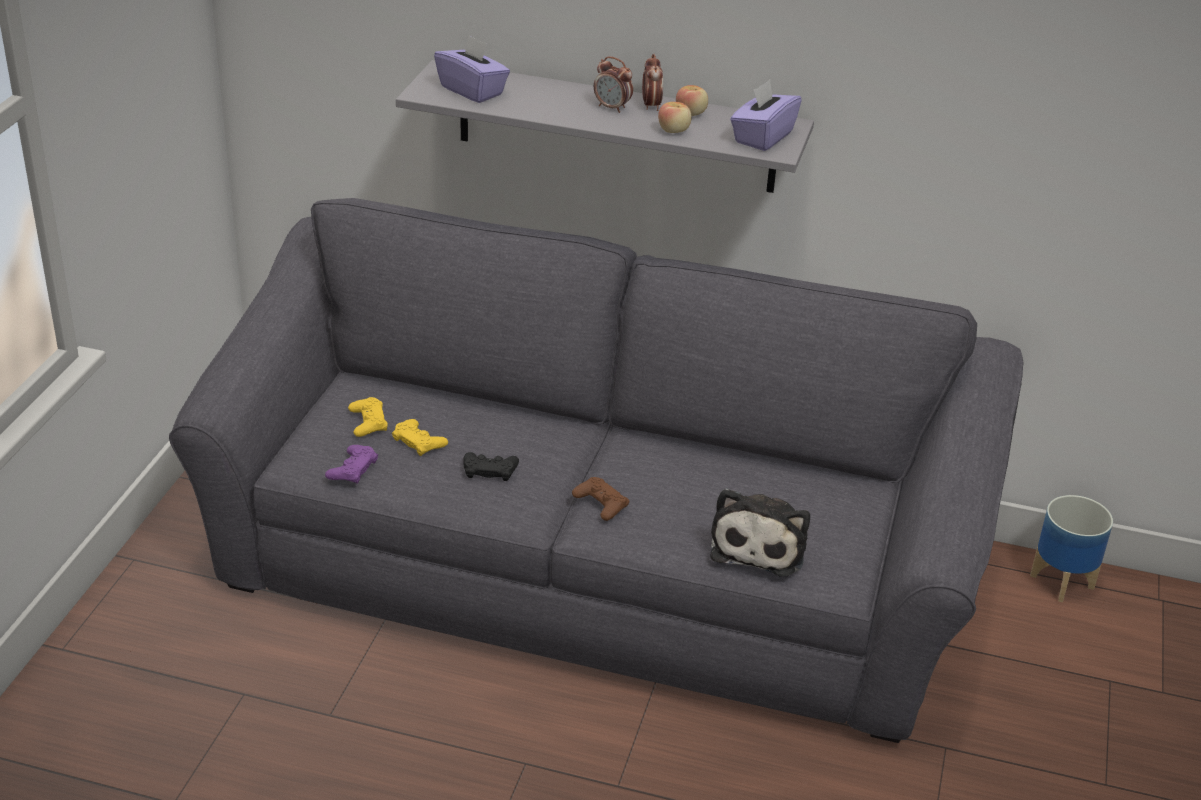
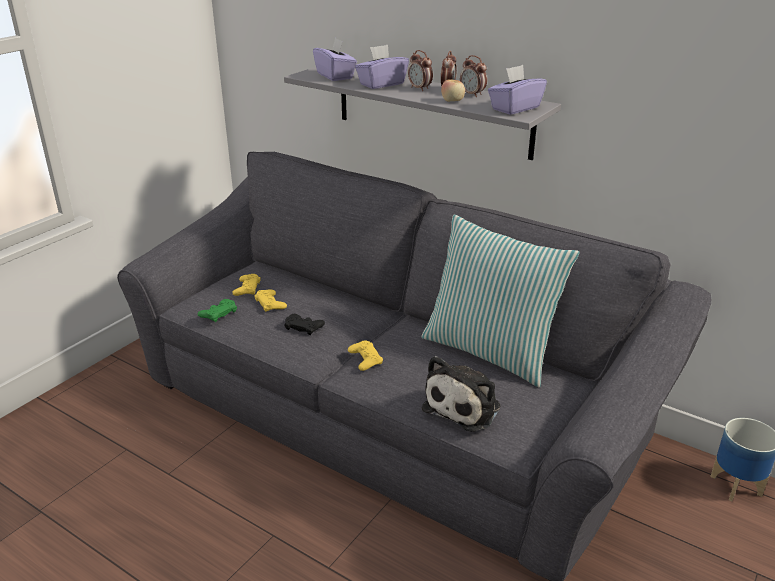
camera: 20 degrees right, 5 degrees down
purple game controller [325,445,378,484] -> green game controller [198,299,237,322]
brown game controller [572,477,629,521] -> yellow game controller [348,340,383,371]
apple [676,85,708,116] -> alarm clock [460,55,487,97]
none -> purple tissue box [355,45,409,89]
none -> pillow [421,215,580,387]

